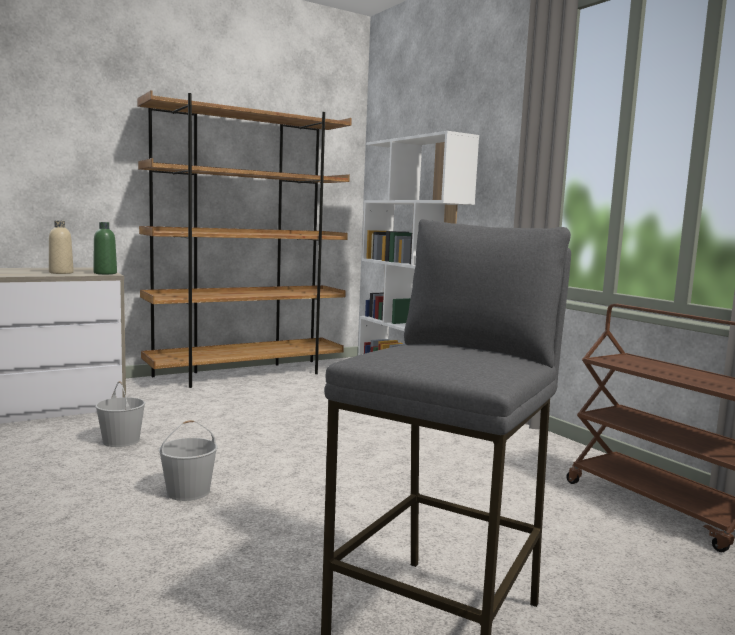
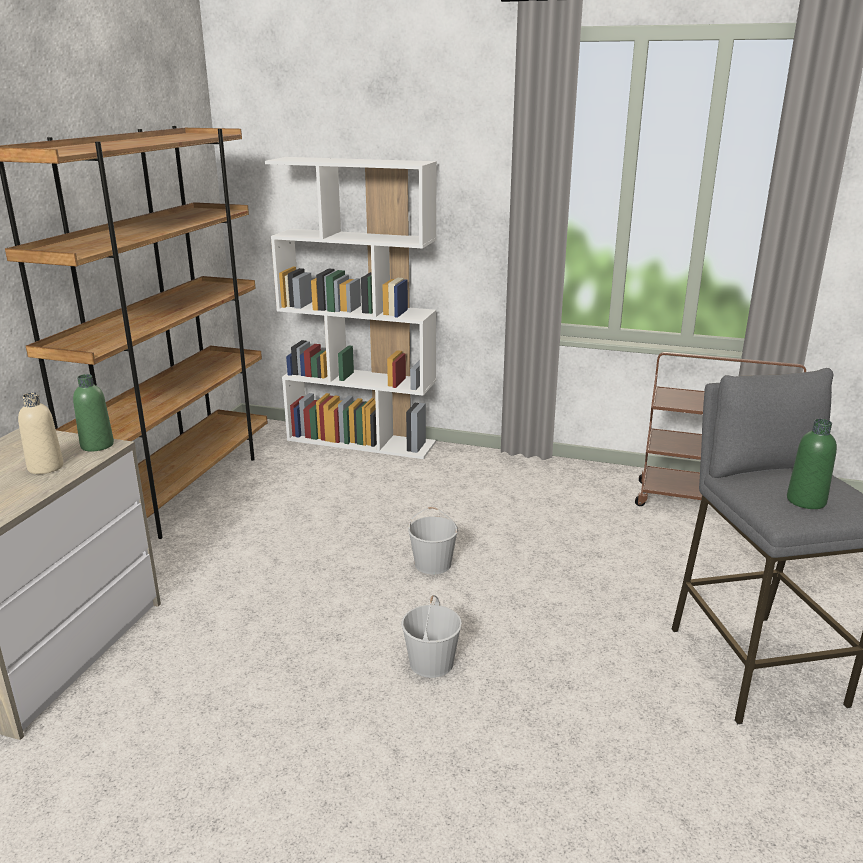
camera: 40 degrees left, 15 degrees up
white bucket [95,381,145,447] -> white bucket moved to [408,507,458,574]
none -> green bottle [787,419,837,509]

